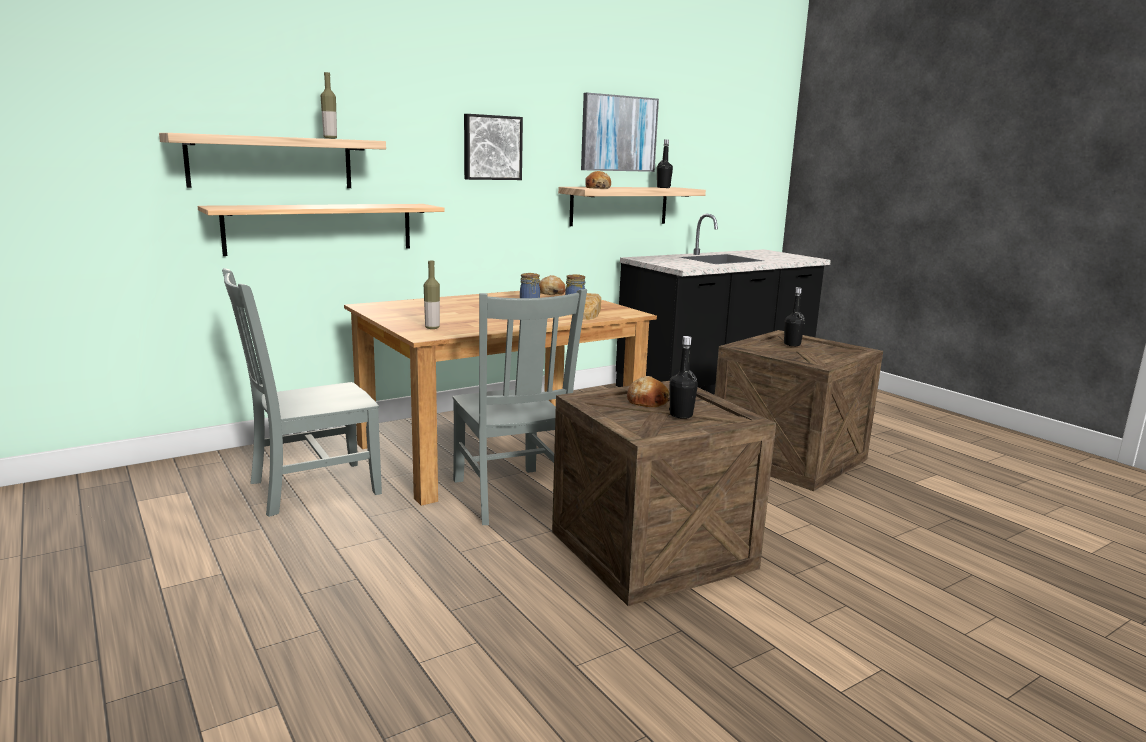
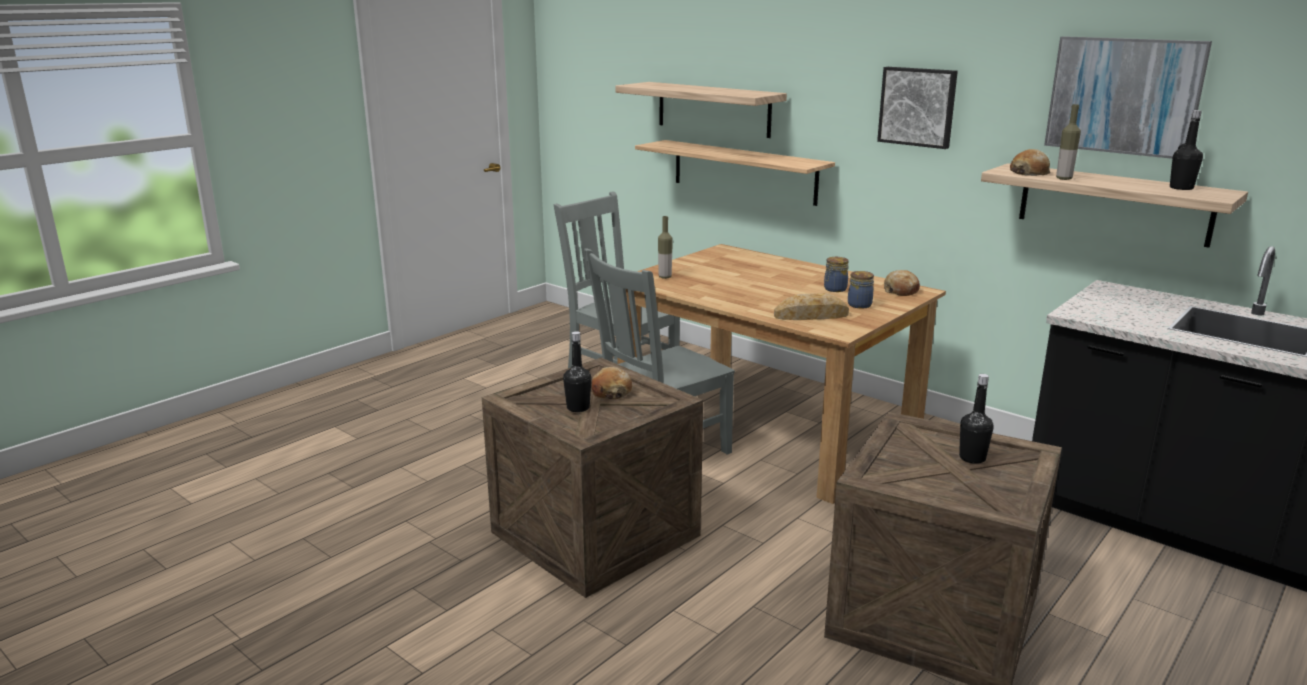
camera: 75 degrees right, 5 degrees up
bottle [321,72,337,139] -> bottle moved to [1056,104,1081,180]

